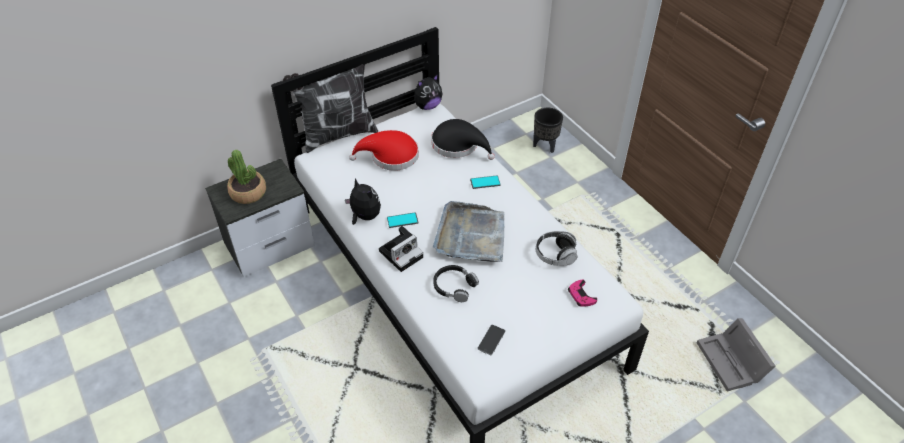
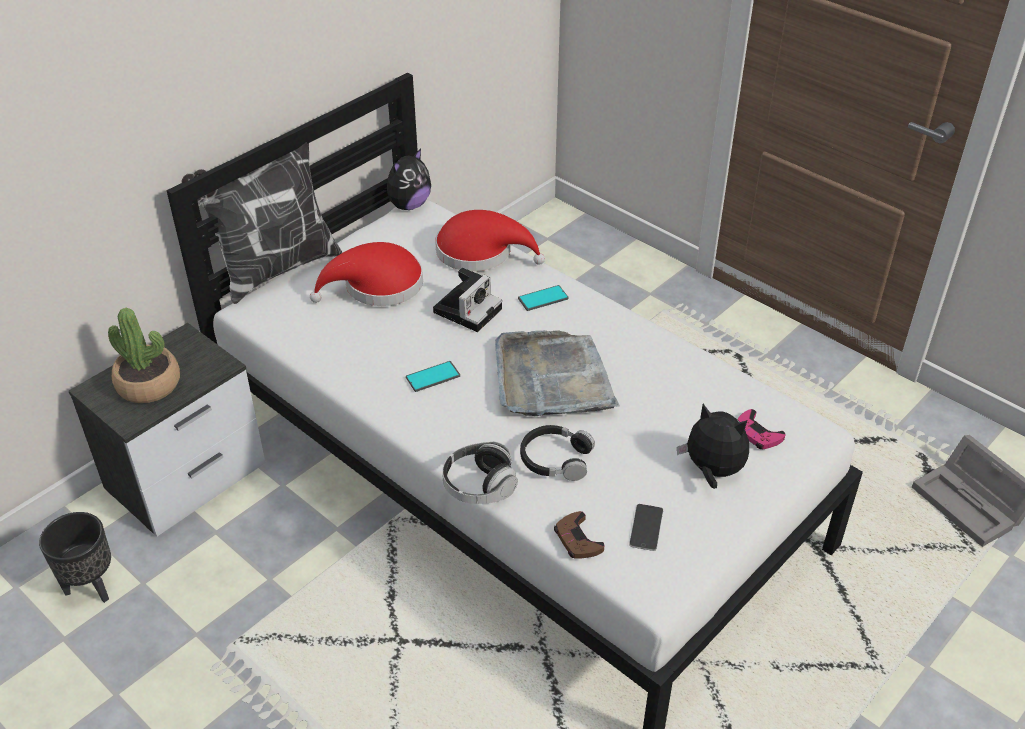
camera: 15 degrees left, 5 degrees down
plush toy [345,178,381,225] -> plush toy moved to [677,404,749,489]
camera [379,226,423,272] -> camera moved to [433,268,502,332]
black hat [431,119,495,160] -> red hat [435,210,545,271]
black planter [533,108,563,153] -> black planter moved to [39,512,111,603]
headphones [536,231,578,266] -> headphones moved to [442,442,518,504]
none -> brown game controller [554,511,604,559]

